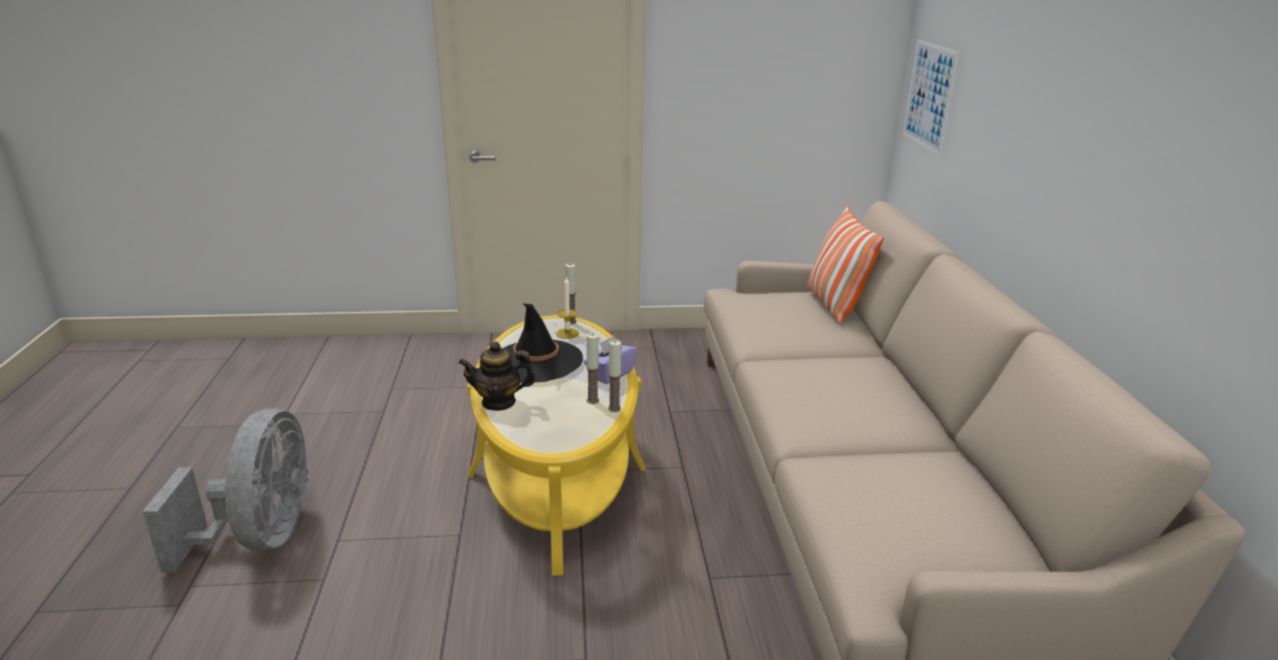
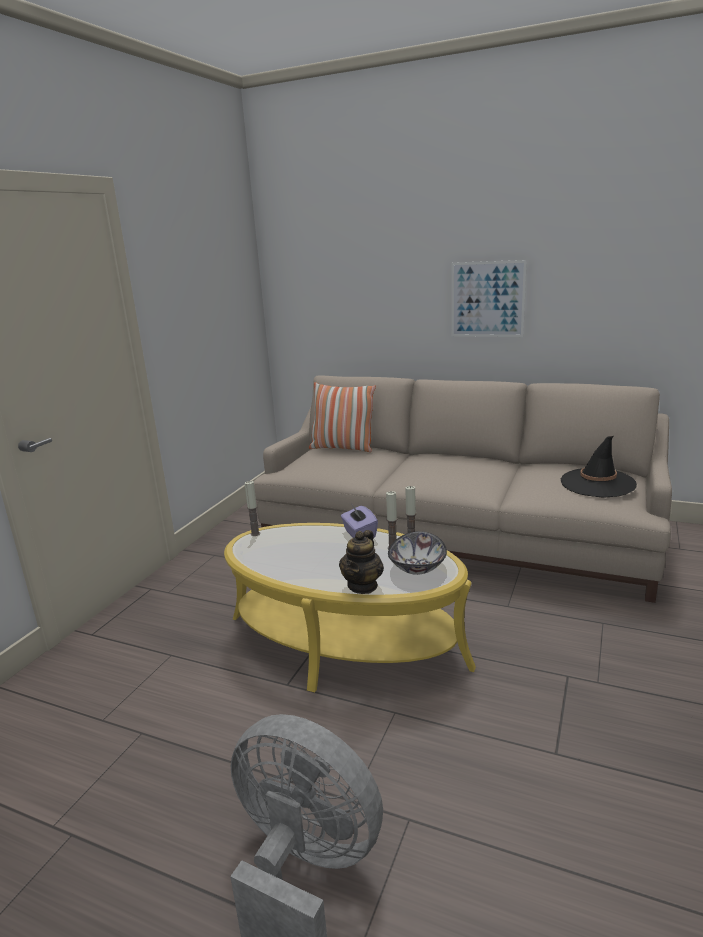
camera: 60 degrees left, 5 degrees down
black hat [503,303,583,383] -> black hat moved to [561,436,637,498]
candle [556,276,579,339] -> none
picture [903,40,960,156] -> picture moved to [451,260,527,337]
none -> bowl [388,531,447,575]

